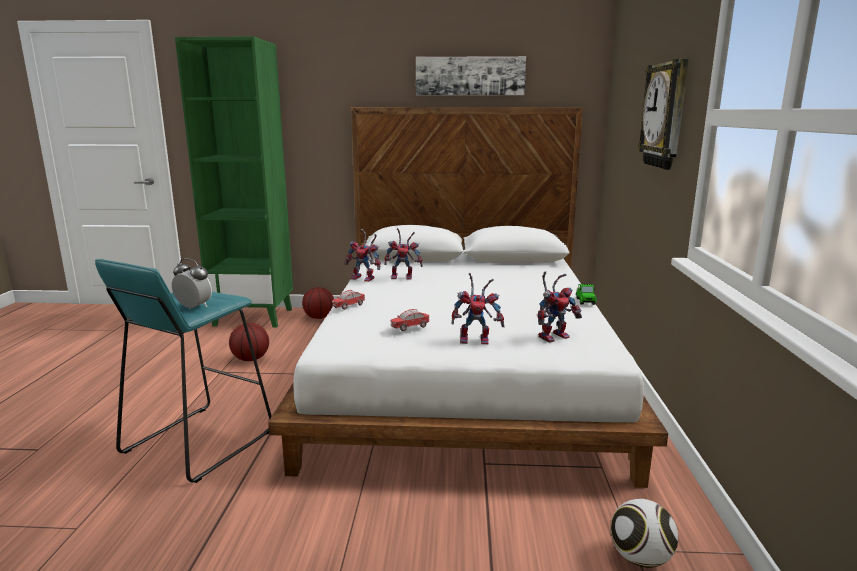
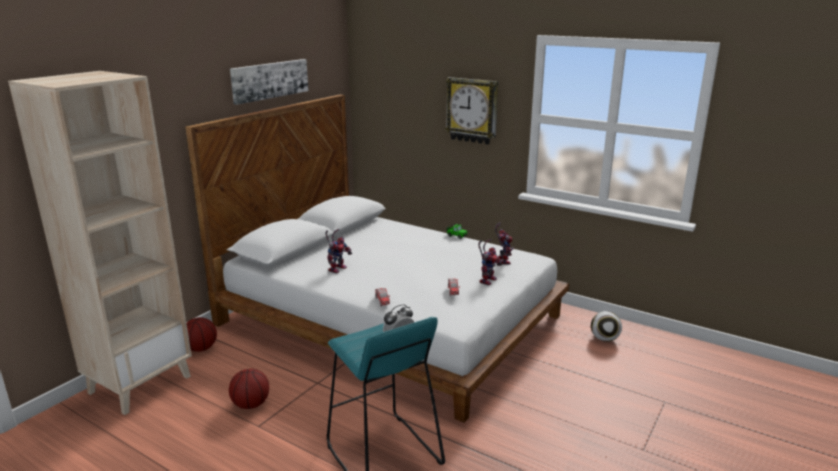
camera: 60 degrees left, 5 degrees up
green bookcase [175,36,293,328] -> beige bookcase [8,71,192,415]
toy robot [345,229,381,282] -> none

